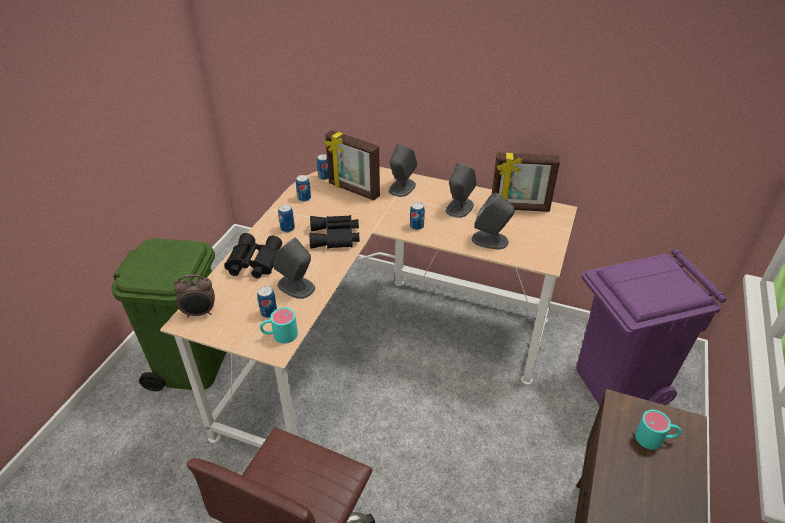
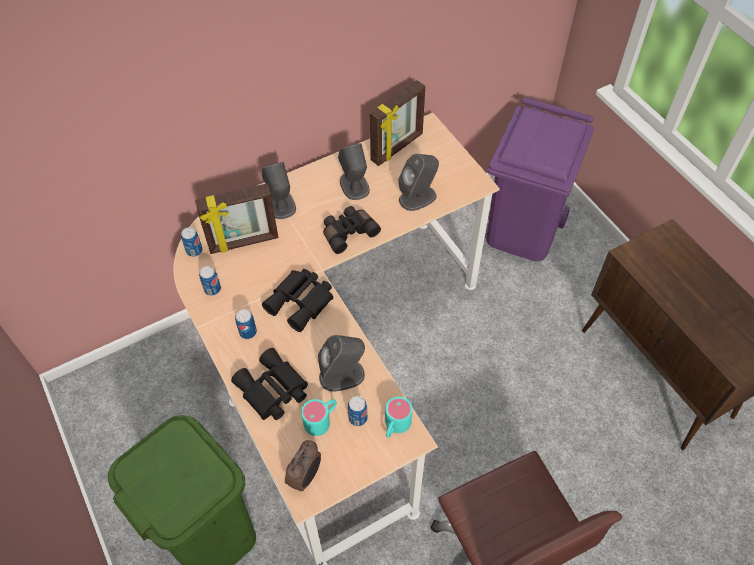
camera: 50 degrees left, 15 degrees up
can [410,202,425,230] -> black binoculars [323,206,381,254]
turquoise mug [635,410,682,450] -> turquoise mug moved to [301,399,337,436]

